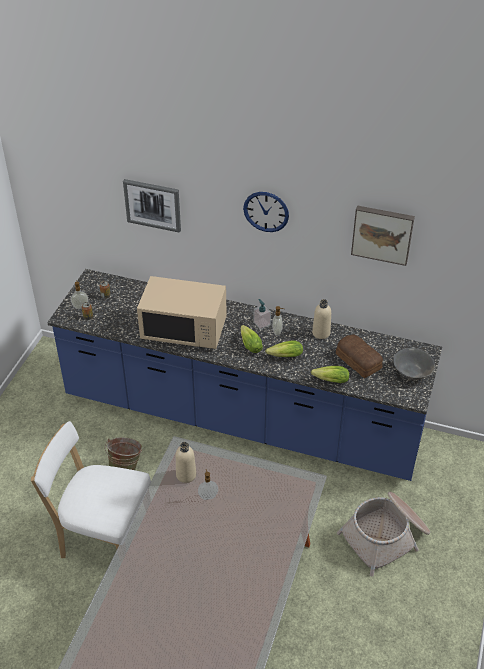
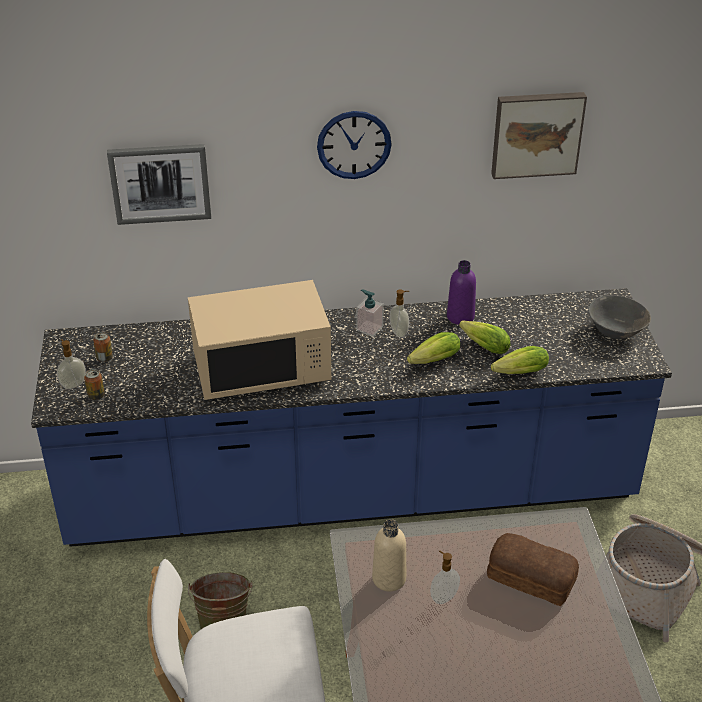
camera: 25 degrees left, 5 degrees down
lettuce [241,325,263,353] -> lettuce moved to [459,320,511,354]
beige bottle [312,299,331,339] -> purple bottle [447,260,476,325]
bread [336,334,383,378] -> bread moved to [487,533,579,606]

